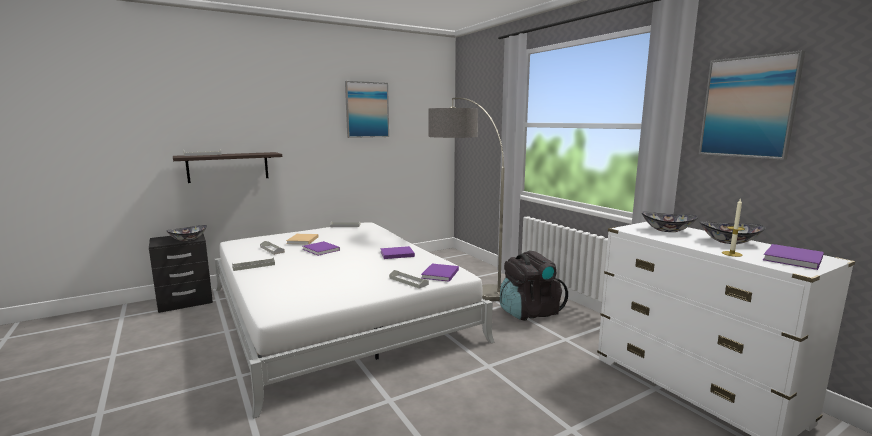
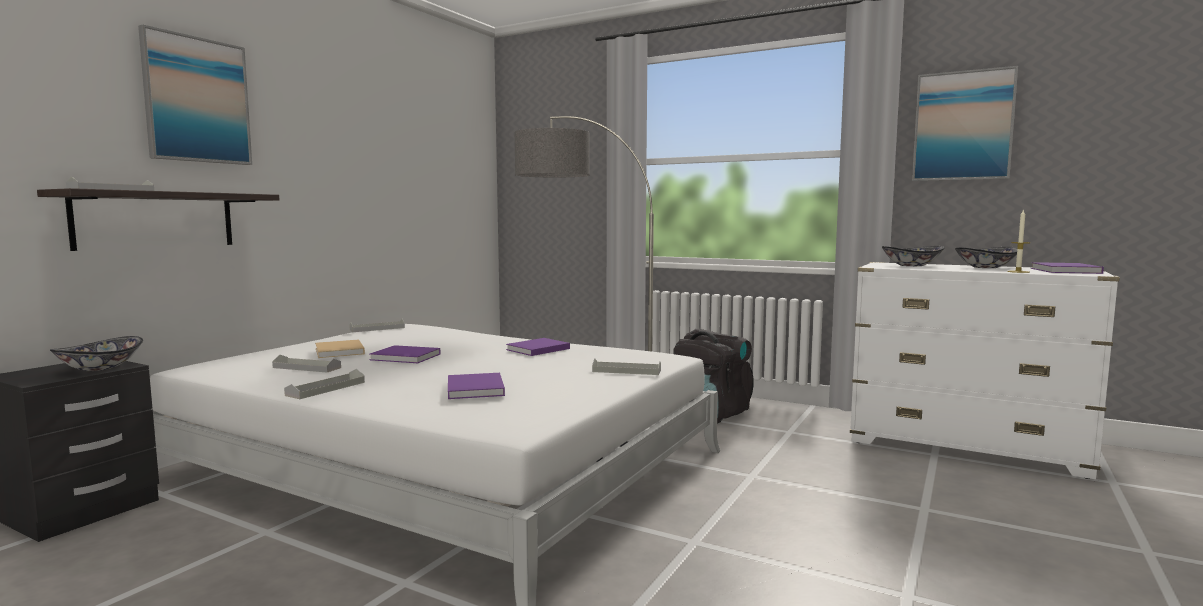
camera: 30 degrees left, 5 degrees down
picture [345,81,389,138] -> picture moved to [138,25,252,165]
purple book [421,264,459,282] -> purple book moved to [448,373,505,399]

